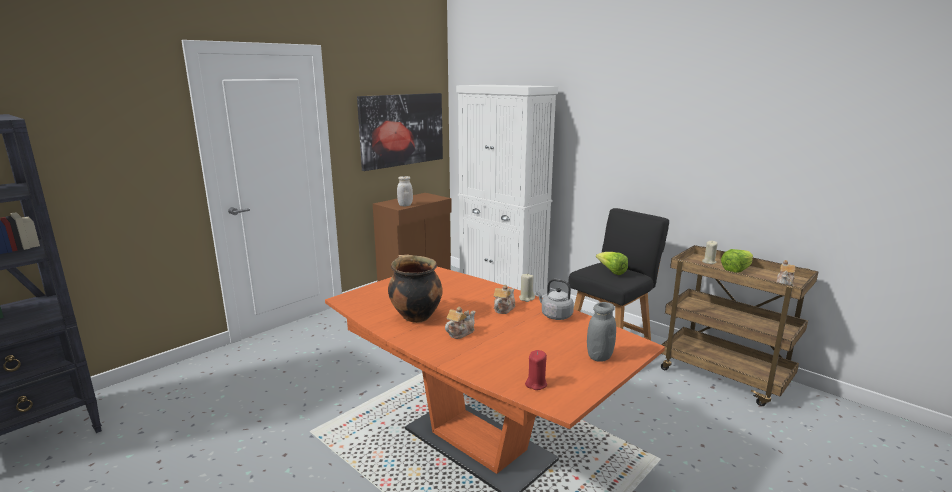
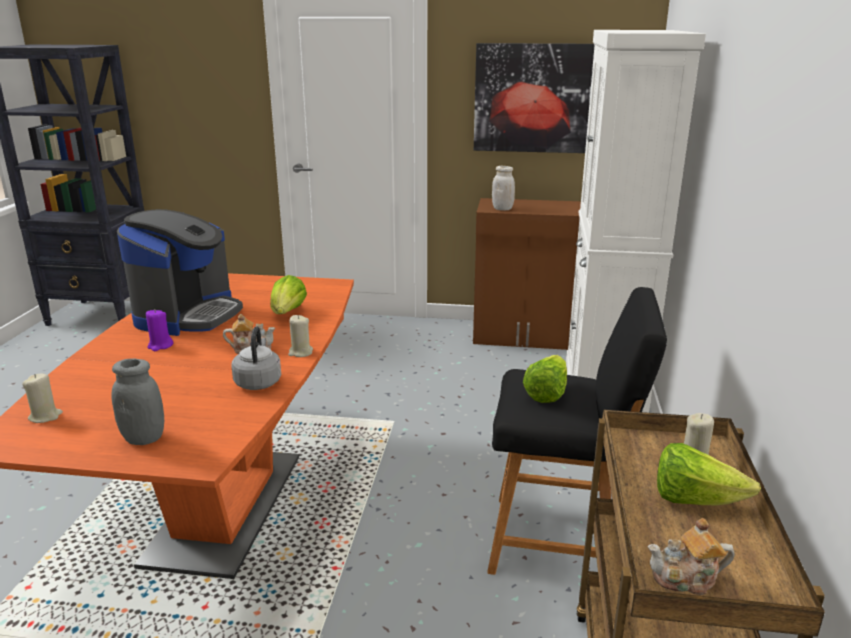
camera: 55 degrees right, 5 degrees up
cooking pot [388,255,443,323] -> coffee machine [117,209,243,336]
teapot [445,307,475,339] -> purple candle [146,309,173,351]
red candle [525,350,547,390] -> beige candle [22,373,63,423]
none -> lettuce [270,275,307,314]

